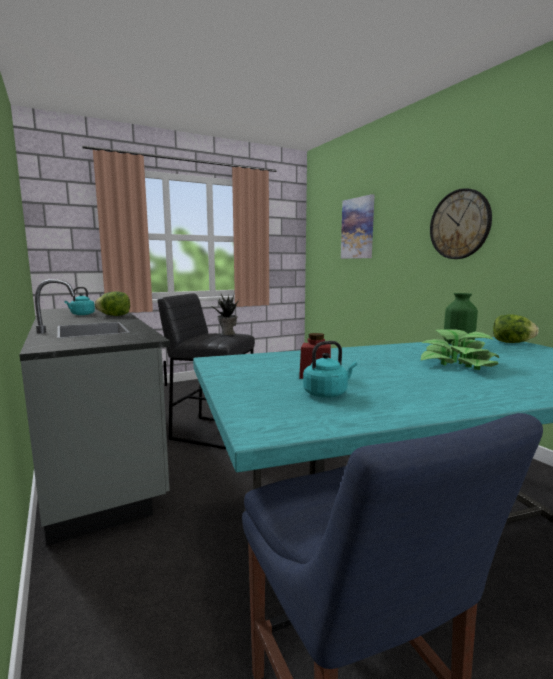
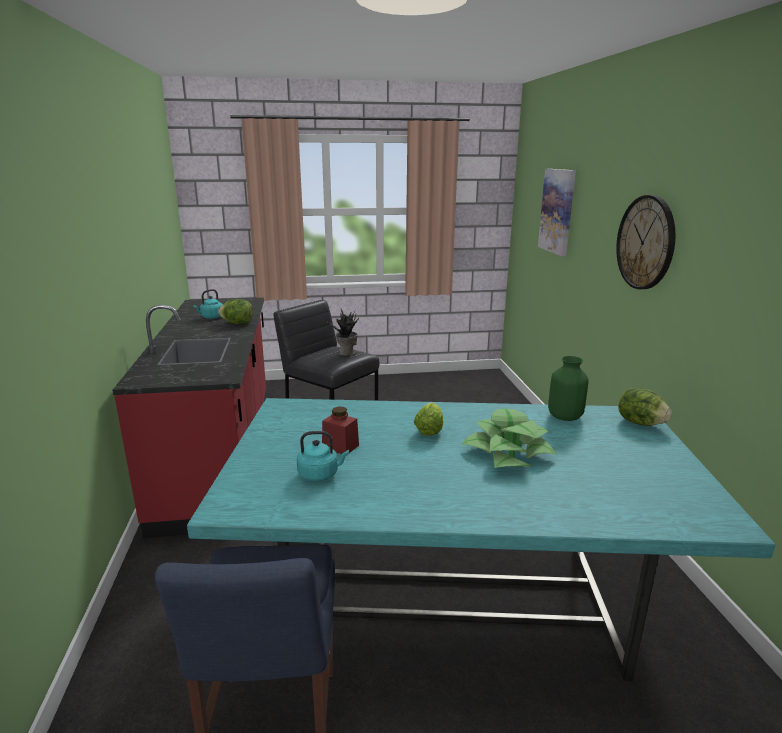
camera: 20 degrees right, 10 degrees up
grey counter [19,279,170,546] -> red counter [113,298,266,538]
none -> lettuce [414,403,443,436]

